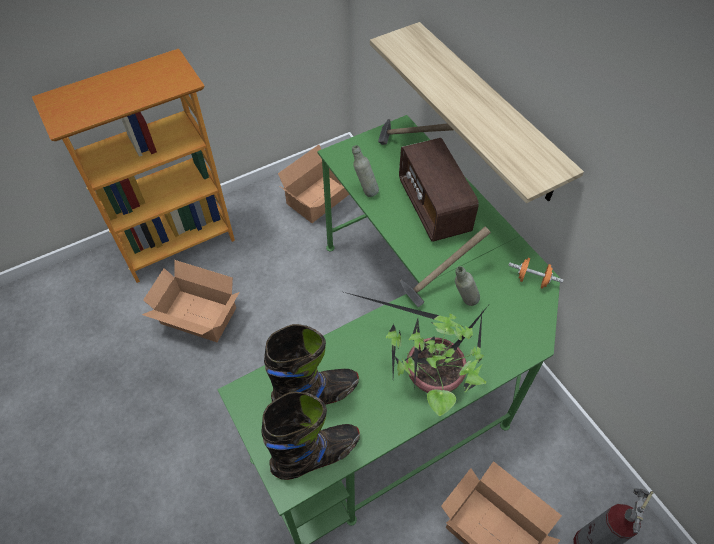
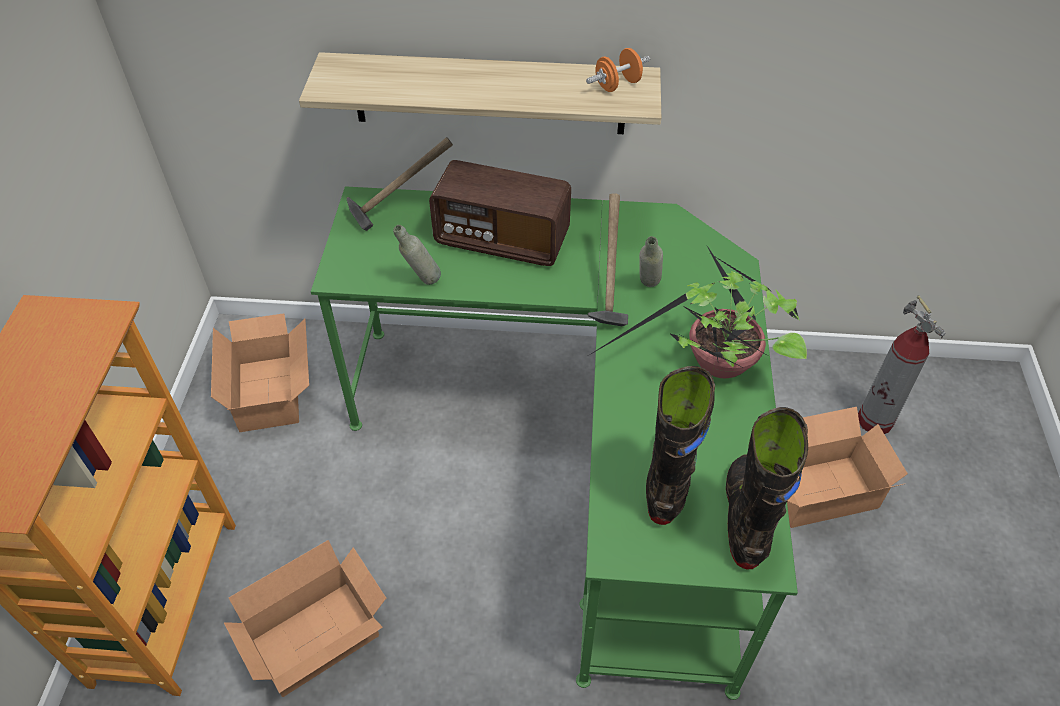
camera: 55 degrees left, 5 degrees down
orange dumbbell [508,258,563,288] -> orange dumbbell moved to [586,48,650,92]

